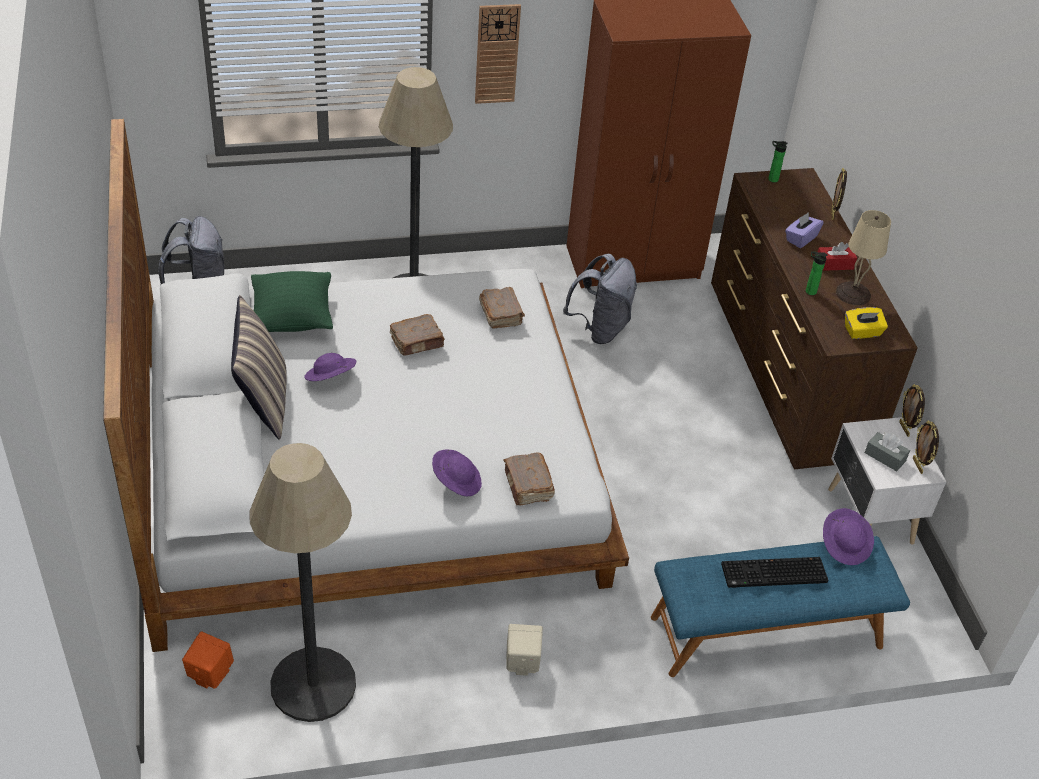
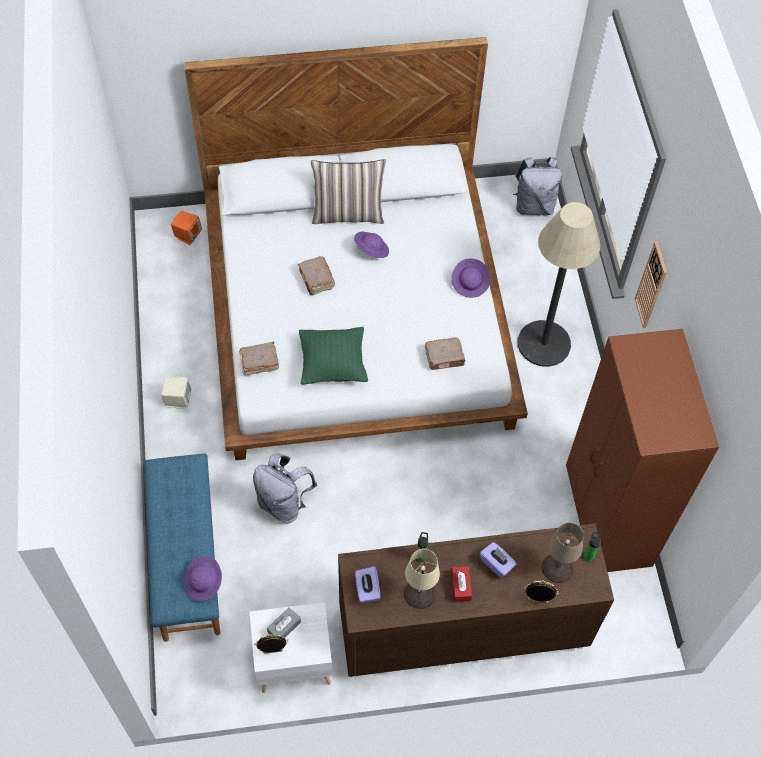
camera: 95 degrees right, 15 degrees up
floor lamp [249,443,356,722] -> none
green pillow [251,271,333,332] -> green pillow moved to [299,327,368,385]
brown book [390,314,444,355] -> brown book moved to [298,256,335,295]
purple hat [432,449,482,496] -> purple hat moved to [451,258,491,298]
grey backpack [563,254,637,344] -> grey backpack moved to [253,453,317,524]
keyboard [721,557,828,588] -> none
yellow tissue box [845,307,888,339] -> purple tissue box [355,566,381,603]
picture frame [899,384,925,437] -> none
none -> beige table lamp [542,522,584,583]

